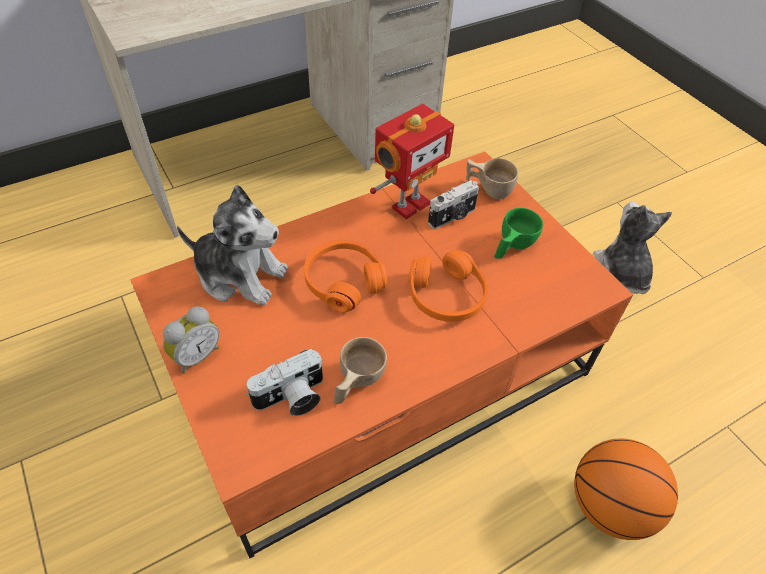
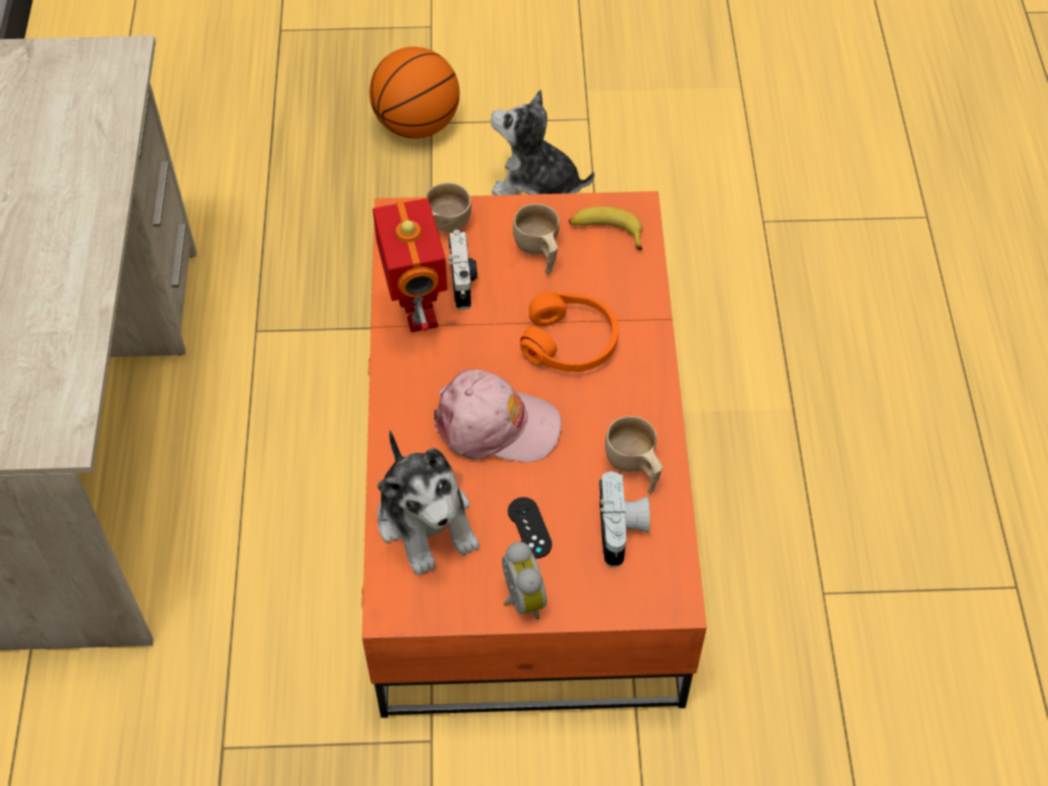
camera: 60 degrees left, 5 degrees up
plush toy [177,185,288,306] -> plush toy turned 105 degrees clockwise [377,430,479,576]
orange headphones [304,240,387,312] -> pink cap [434,370,562,462]
green cup [494,208,543,259] -> beige cup [513,204,560,275]
basketball [574,438,678,540] -> basketball moved to [369,47,460,139]
none -> black game controller [508,497,552,559]
none -> banana [569,206,643,250]

